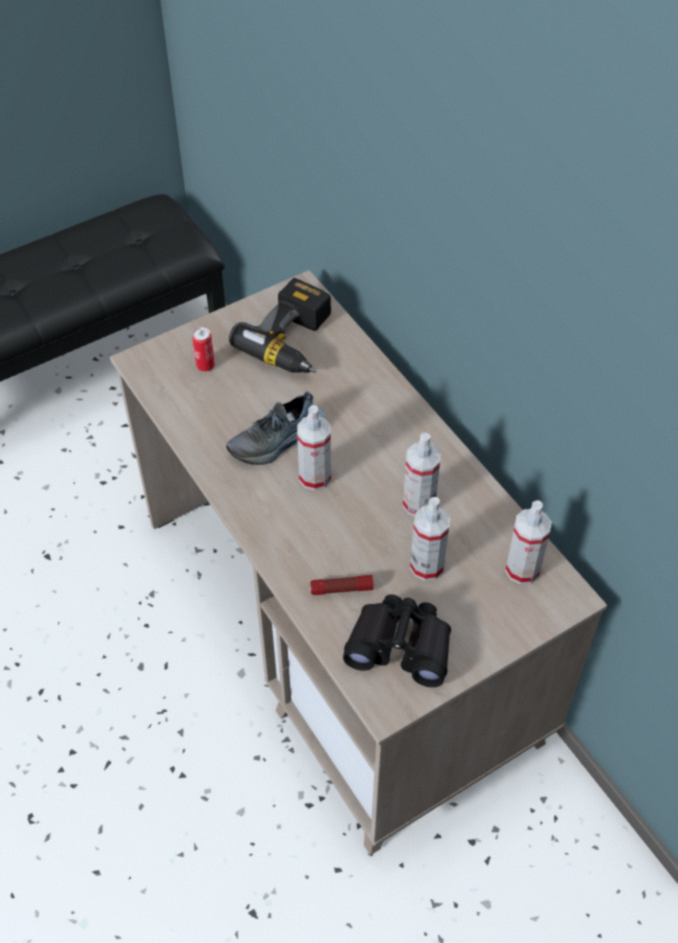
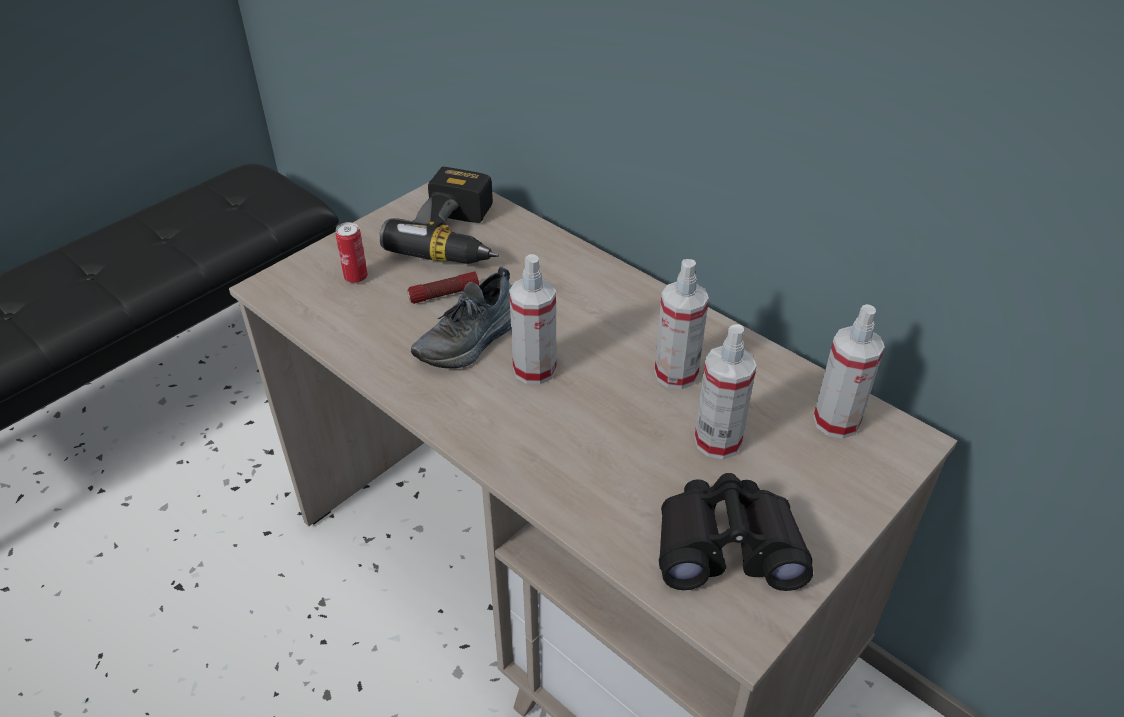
camera: 15 degrees left, 10 degrees down
flashlight [310,575,374,595] -> flashlight moved to [407,271,479,304]

